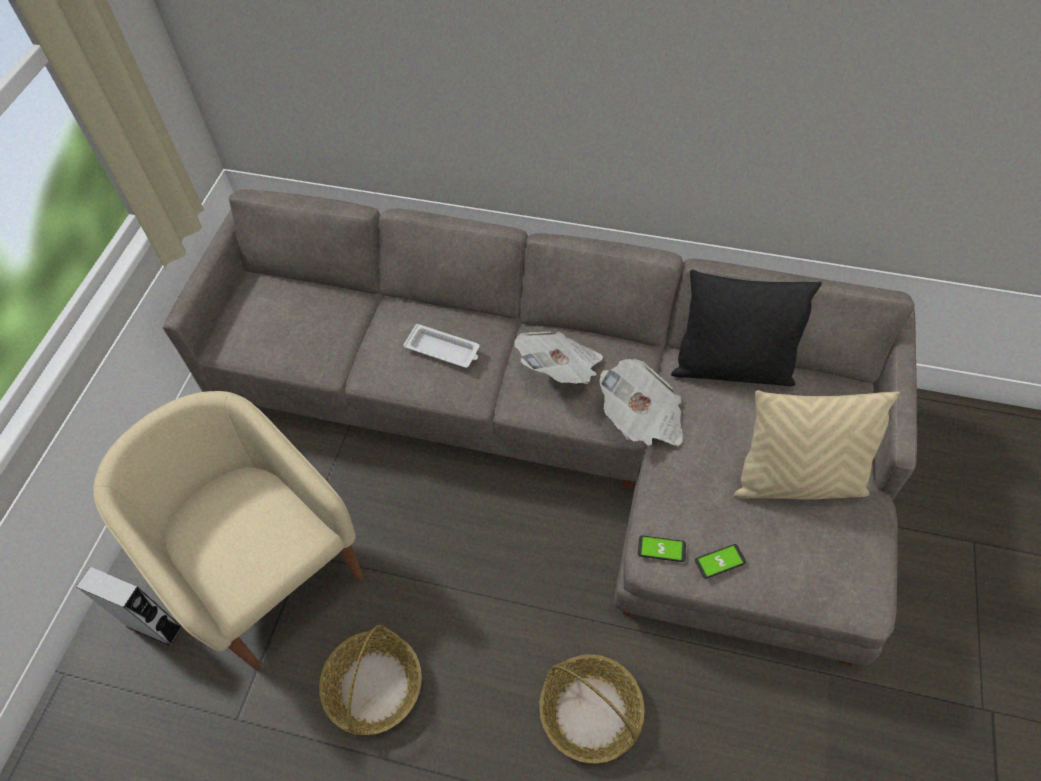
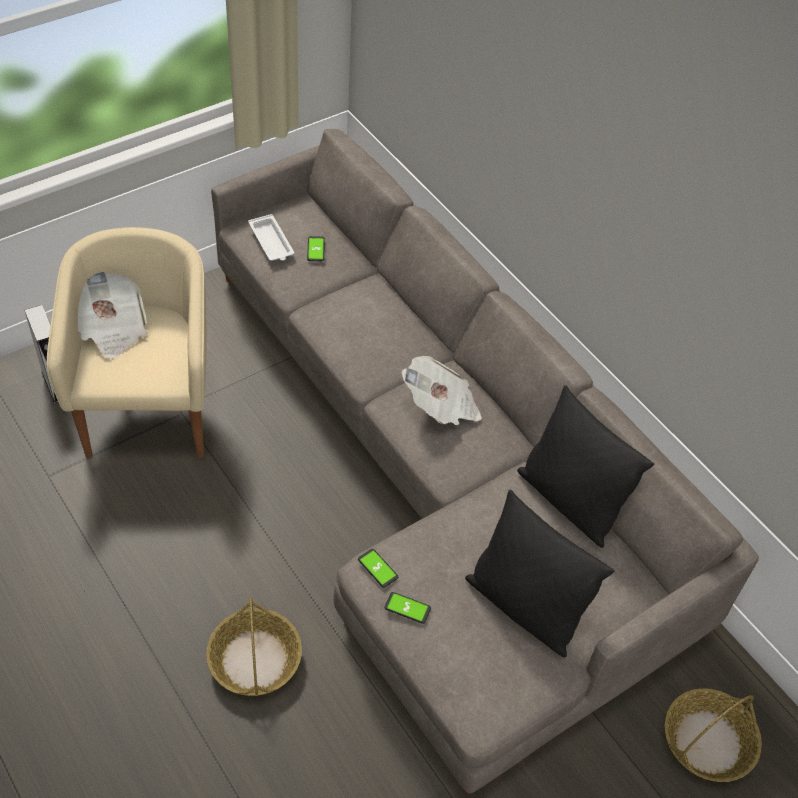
camera: 35 degrees right, 5 degrees down
basket [319,625,422,735] -> basket moved to [665,688,762,782]
white tray [404,324,480,368] -> white tray moved to [248,214,294,261]
newspaper [599,359,683,446] -> newspaper moved to [78,272,148,359]
beige pillow [733,390,900,500] -> black pillow [465,490,614,658]
none -> phone [307,236,325,261]

